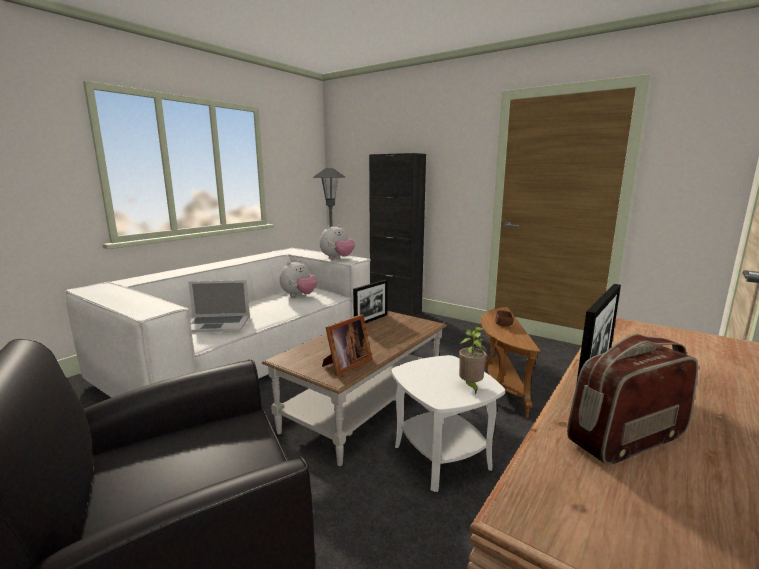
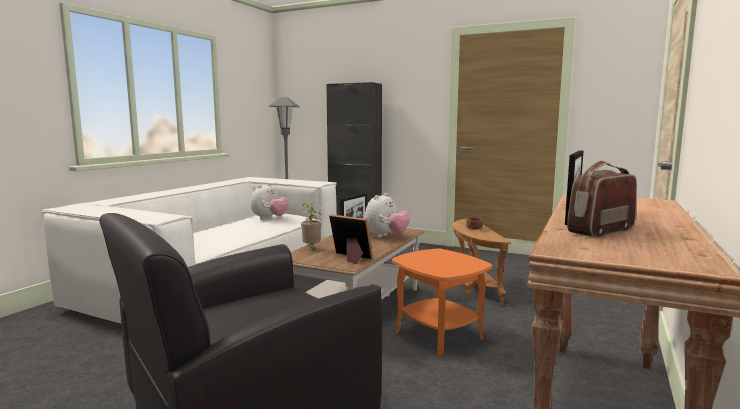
camera: 10 degrees left, 5 degrees down
laptop [188,280,250,333] -> none
plush toy [320,225,355,259] -> plush toy moved to [364,193,410,238]
picture frame [322,315,372,376] -> picture frame turned 90 degrees counterclockwise [329,214,373,264]
white side table [391,355,505,492] -> orange side table [392,248,492,356]
potted plant [459,327,487,395] -> potted plant moved to [300,202,322,252]

